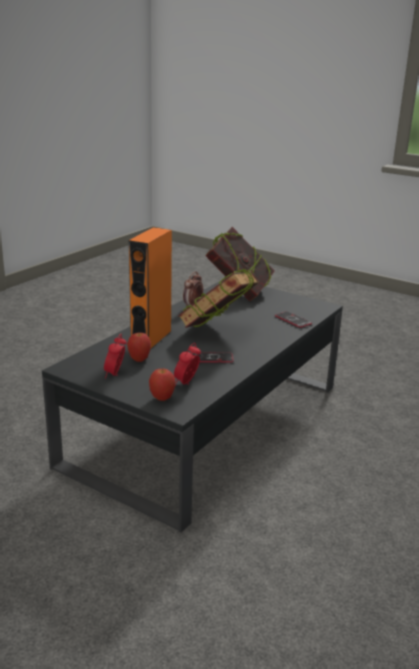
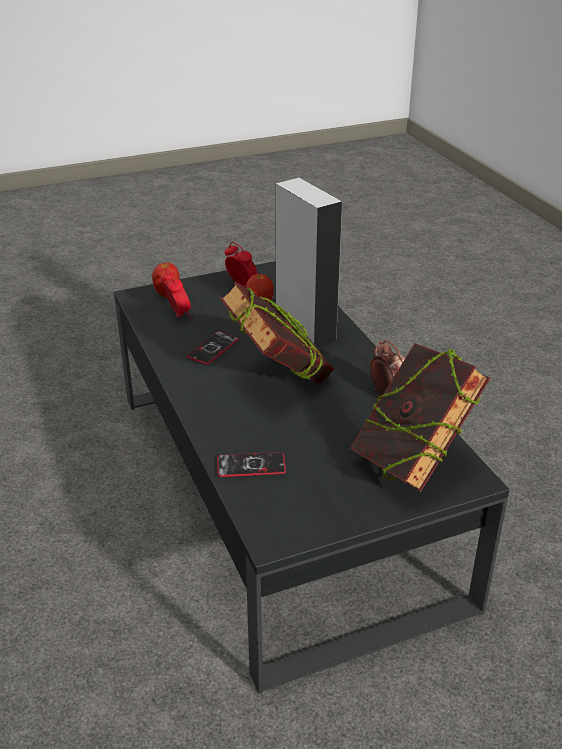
camera: 125 degrees right, 10 degrees up
orange speaker [128,227,172,350] -> grey speaker [275,178,342,348]

